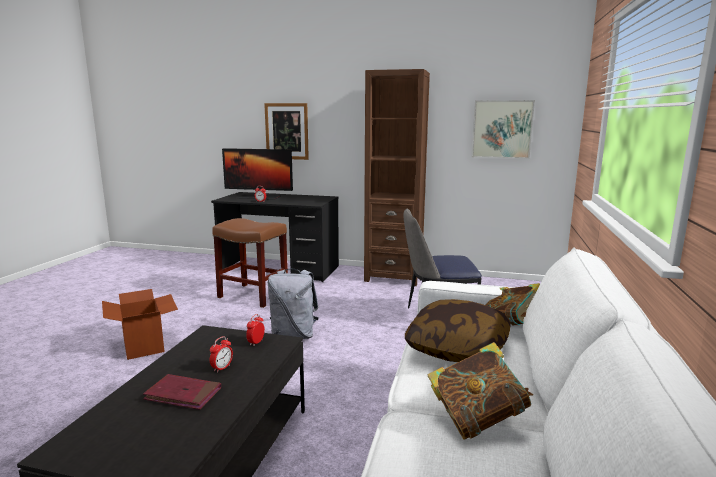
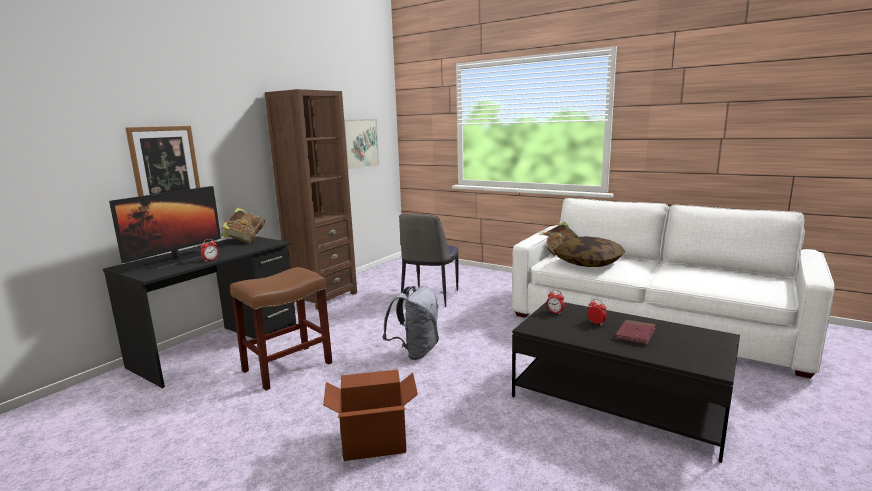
camera: 70 degrees left, 0 degrees up
book [427,342,533,440] -> book moved to [221,208,265,243]

